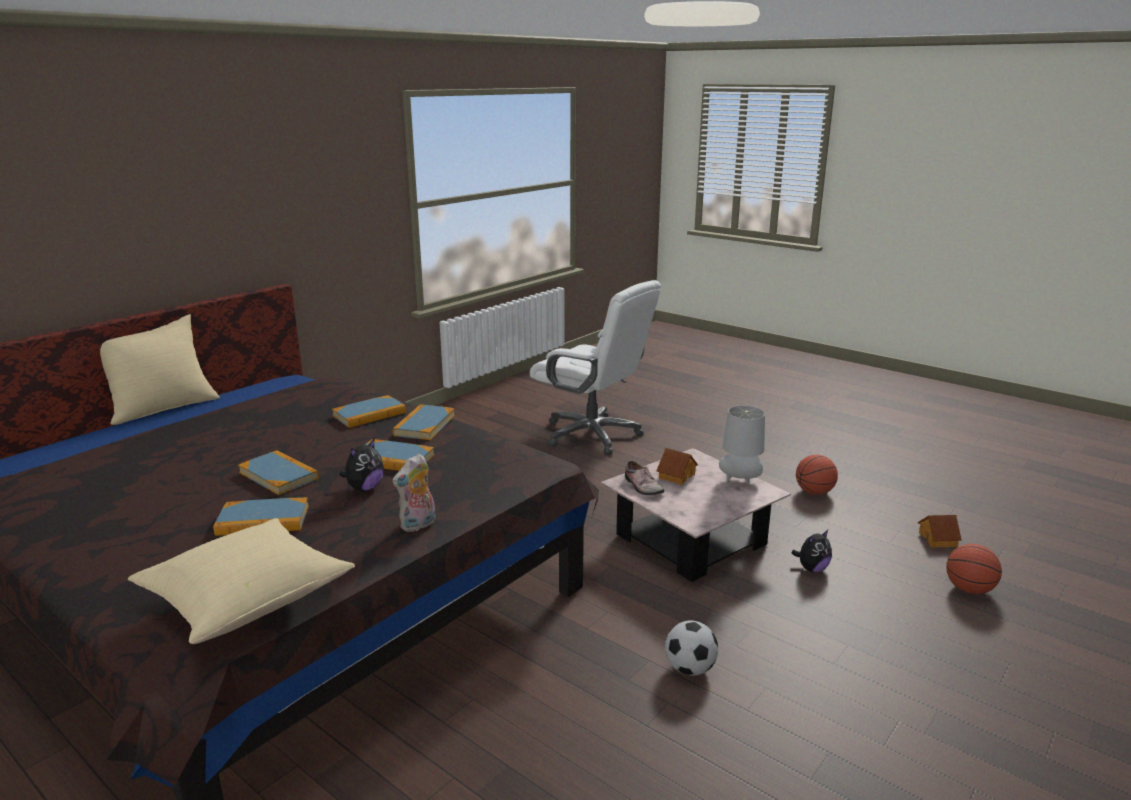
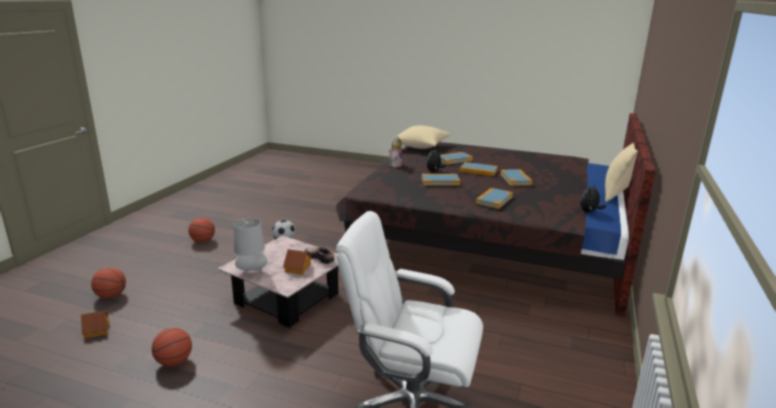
camera: 160 degrees right, 0 degrees up
book [393,404,455,440] -> book moved to [500,169,533,186]
plush toy [791,530,832,572] -> plush toy moved to [580,183,606,212]
none -> basketball [188,217,215,243]

